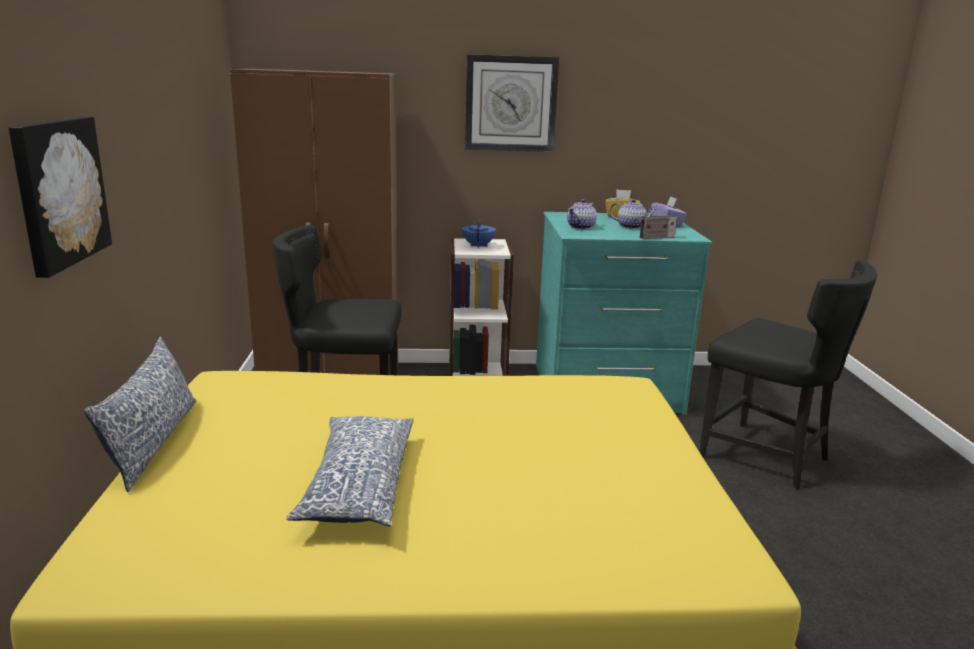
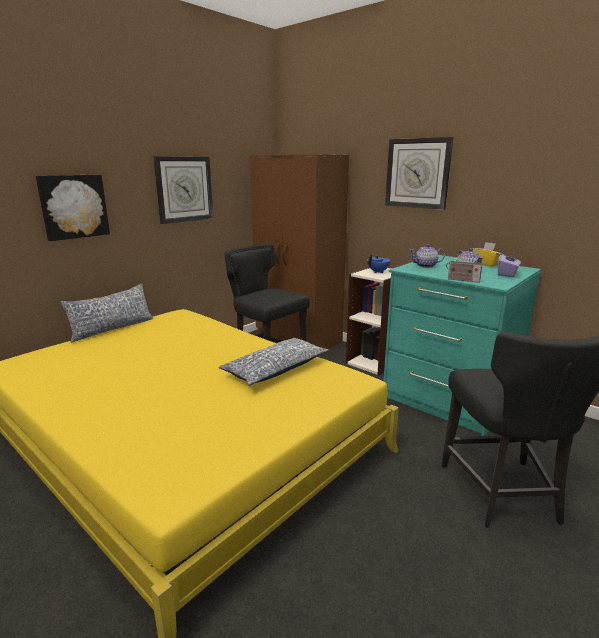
camera: 45 degrees right, 0 degrees up
pillow [286,416,413,527] -> pillow moved to [219,338,329,386]
none -> wall clock [153,156,213,224]

